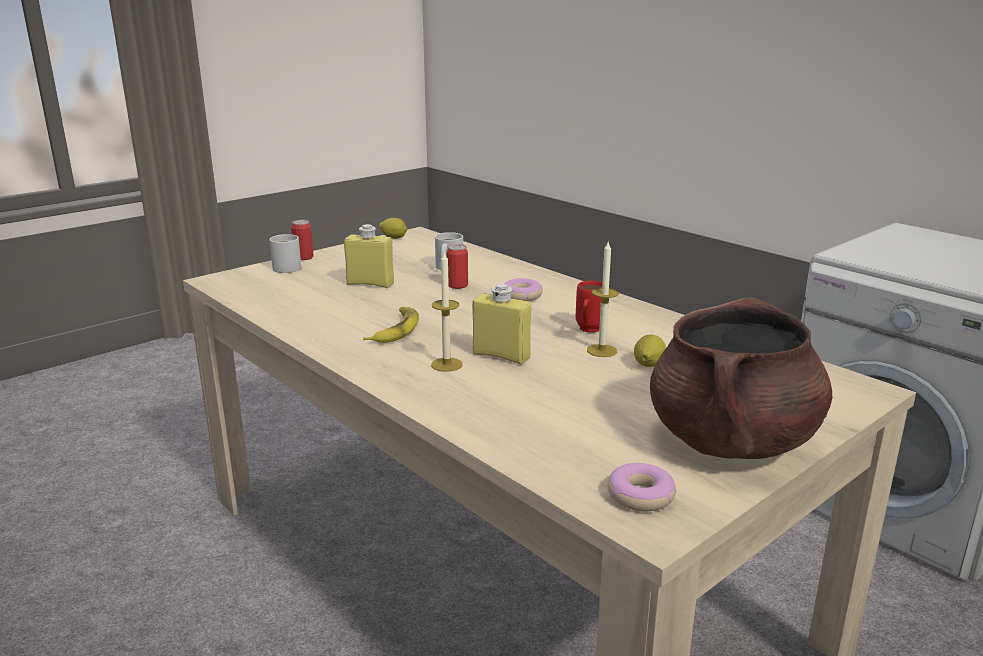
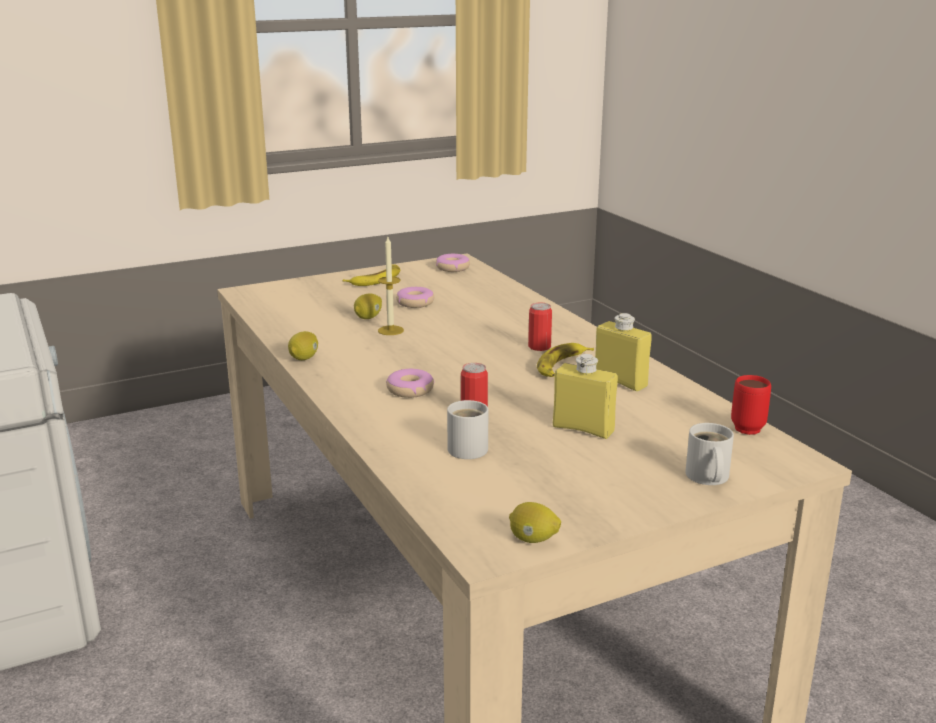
camera: 165 degrees left, 0 degrees up
can [291,220,314,260] -> can moved to [528,303,552,351]
candle [431,252,463,372] -> none
yellow bottle [472,284,531,364] -> yellow bottle moved to [595,313,652,392]
red mug [576,281,603,332] -> red mug moved to [731,375,771,435]
brown cooking pot [650,297,832,459] -> banana [343,264,401,286]
none -> lemon [288,331,318,360]
none -> donut [396,287,434,308]

